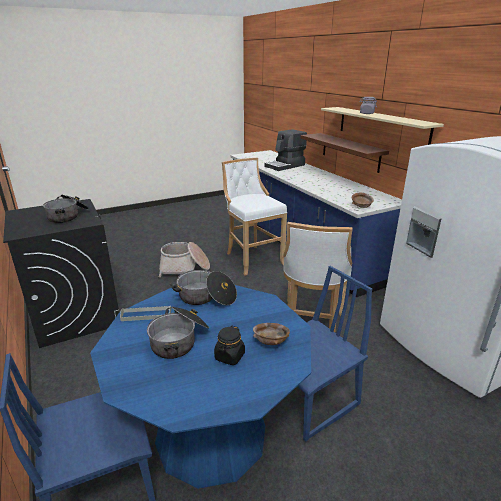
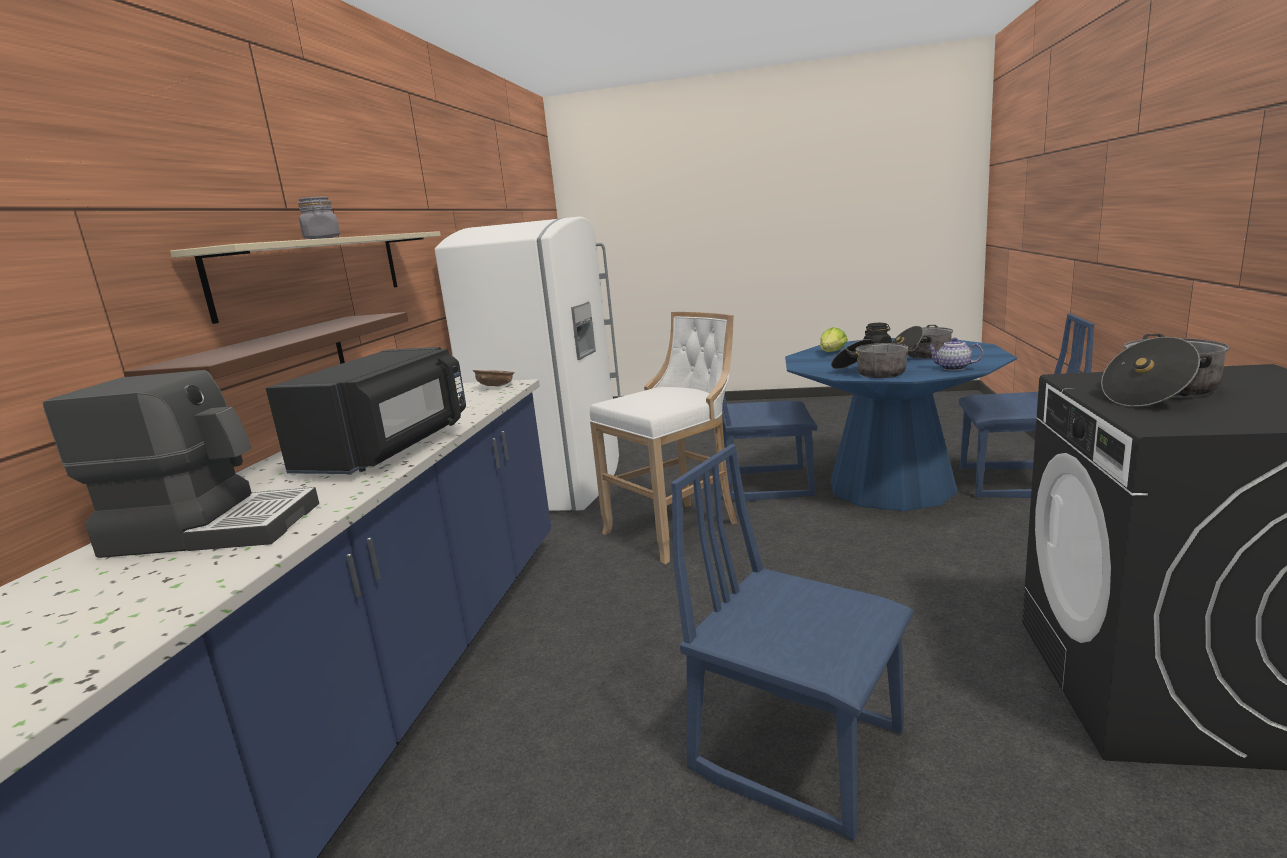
camera: 140 degrees left, 10 degrees down
grey tray [120,306,171,321] -> teapot [927,338,983,371]
basket [159,242,210,278] -> blue chair [671,444,913,841]
white stool [222,158,287,276] -> none
brown bowl [253,323,290,345] -> lettuce [820,327,848,352]
none -> black microwave [266,347,466,474]

